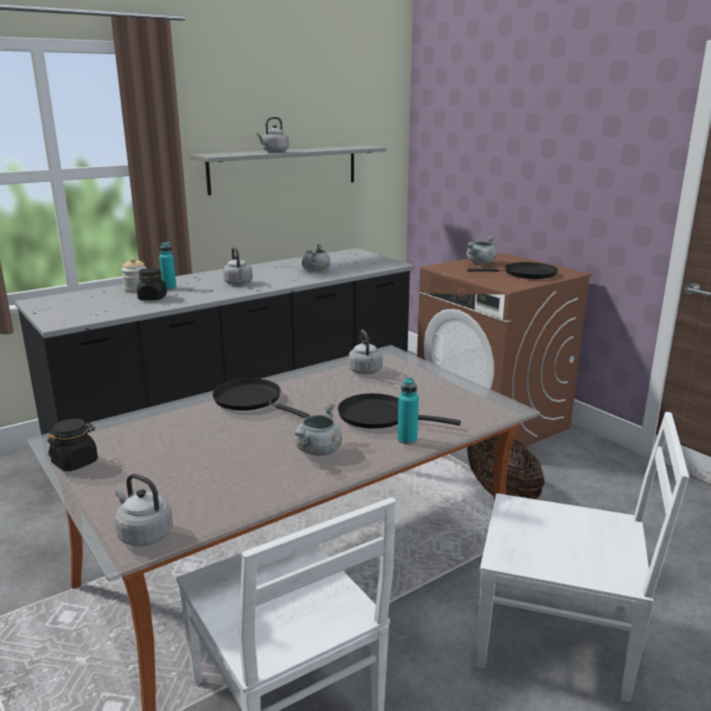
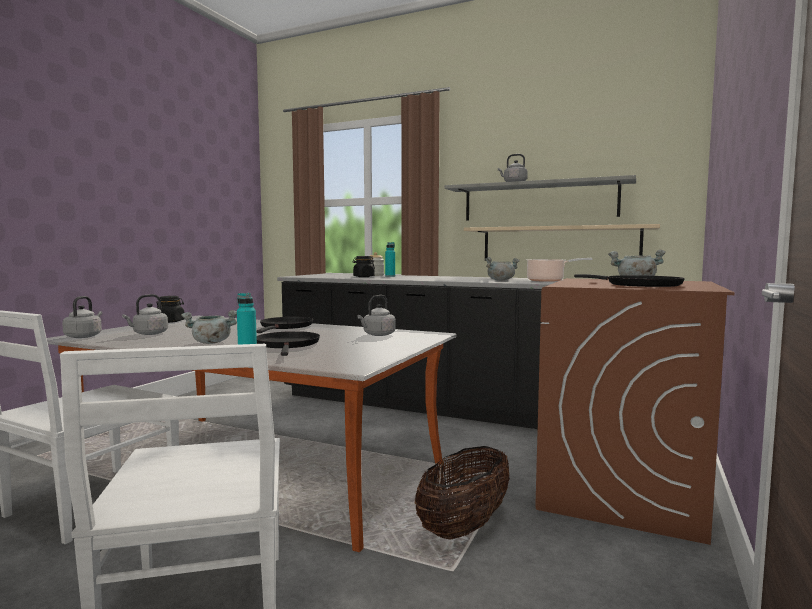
camera: 60 degrees right, 15 degrees down
grey kettle [223,247,253,285] -> grey kettle moved to [122,294,168,335]
none -> beige shelf [464,224,660,261]
none -> cooking pot [527,258,592,282]

